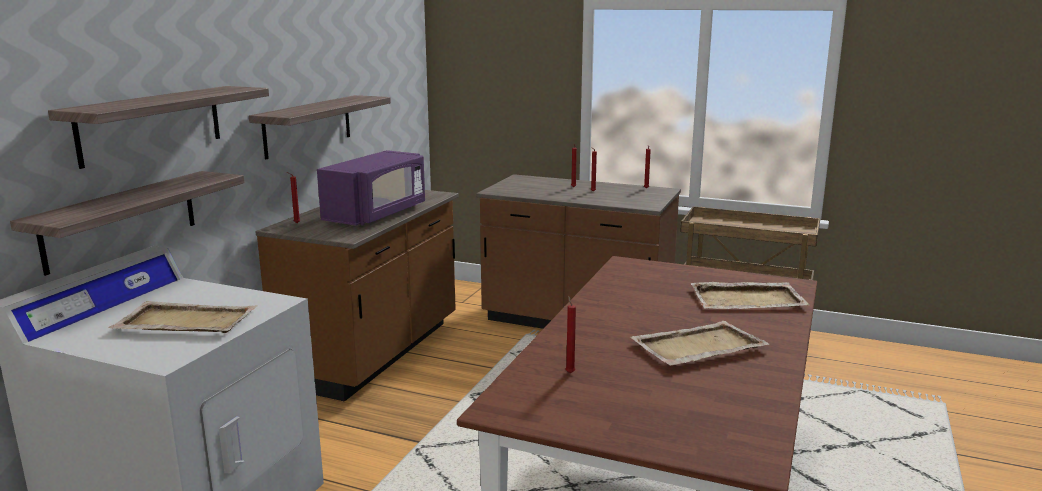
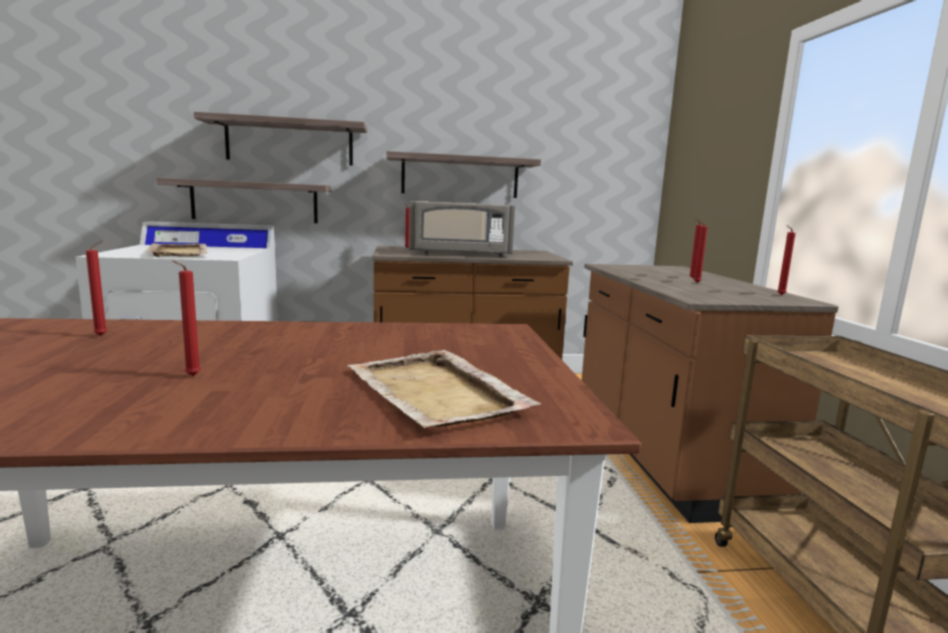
camera: 60 degrees right, 5 degrees down
purple microwave [317,150,425,226] -> grey microwave [409,201,515,257]
beige tray [630,321,769,365] -> red candle [172,260,201,376]

